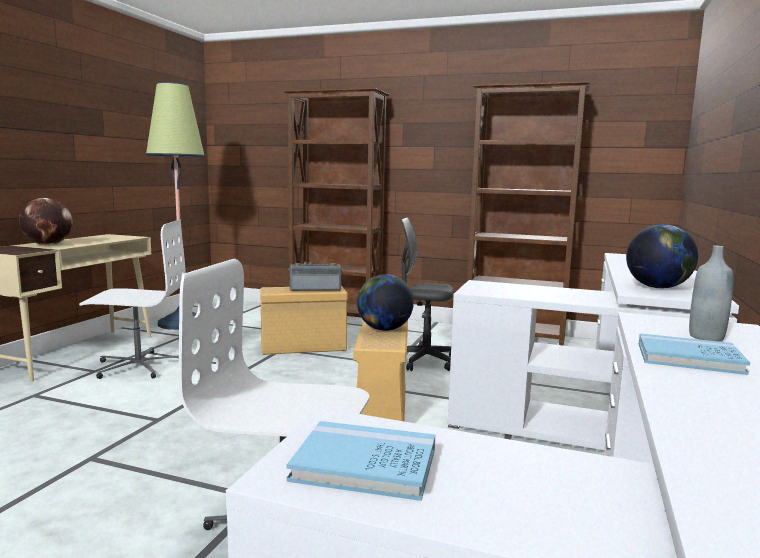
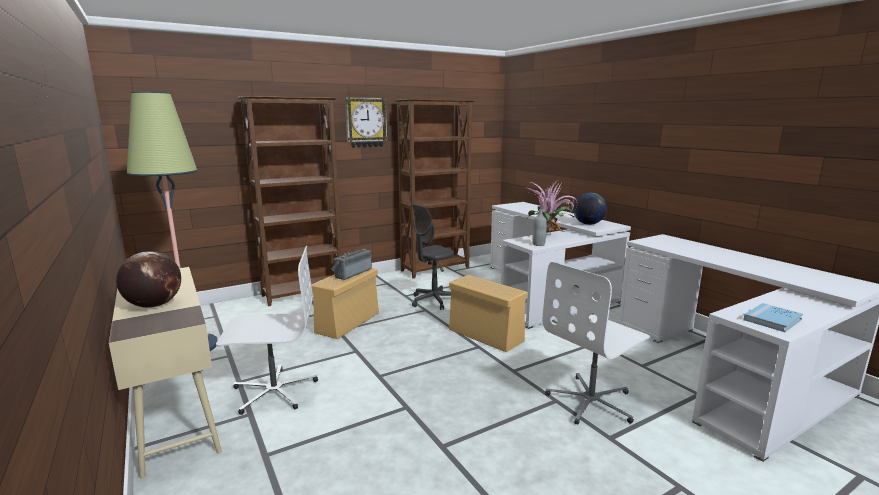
camera: 50 degrees left, 5 degrees up
white office chair [79,220,186,379] -> white office chair turned 45 degrees clockwise [216,246,318,415]
globe [357,274,414,331] -> none
blue book [639,333,750,375] -> none
grey bottle [689,246,734,341] -> grey bottle moved to [532,209,547,246]
none -> wall clock [345,97,388,148]
none -> potted plant [526,180,577,235]

